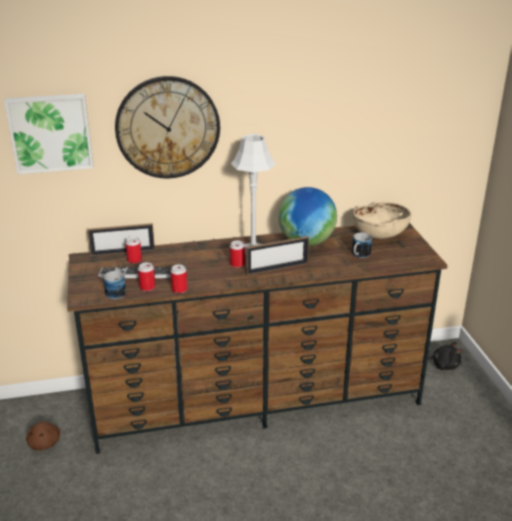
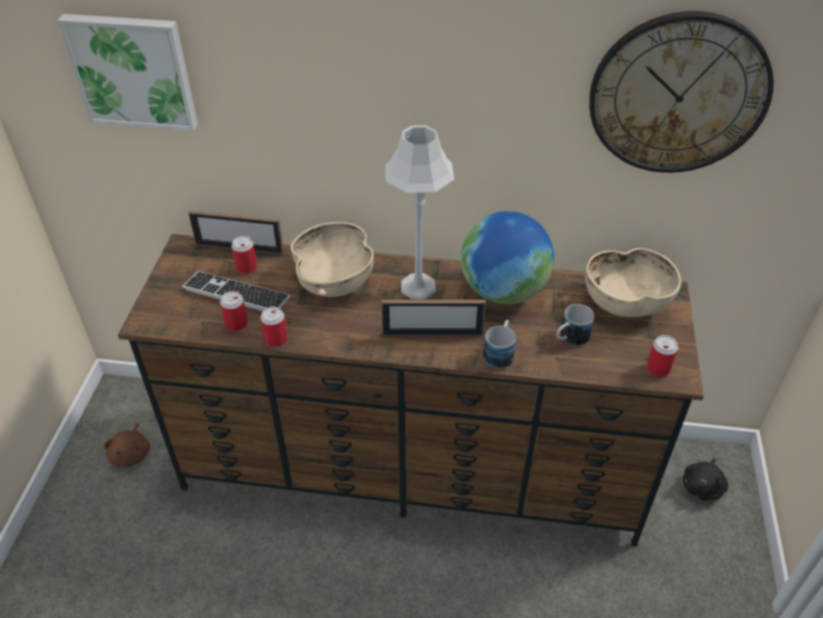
camera: 20 degrees right, 15 degrees up
mug [104,268,126,299] -> mug moved to [483,320,516,369]
wall clock [115,76,220,179] -> wall clock moved to [589,11,774,173]
can [230,240,245,268] -> can moved to [646,335,678,377]
black plush toy [428,342,462,370] -> black plush toy turned 90 degrees clockwise [683,459,729,501]
none -> beige bowl [291,222,374,297]

